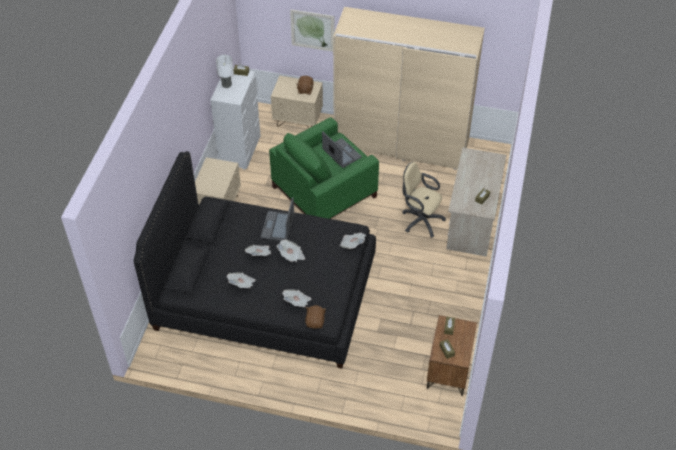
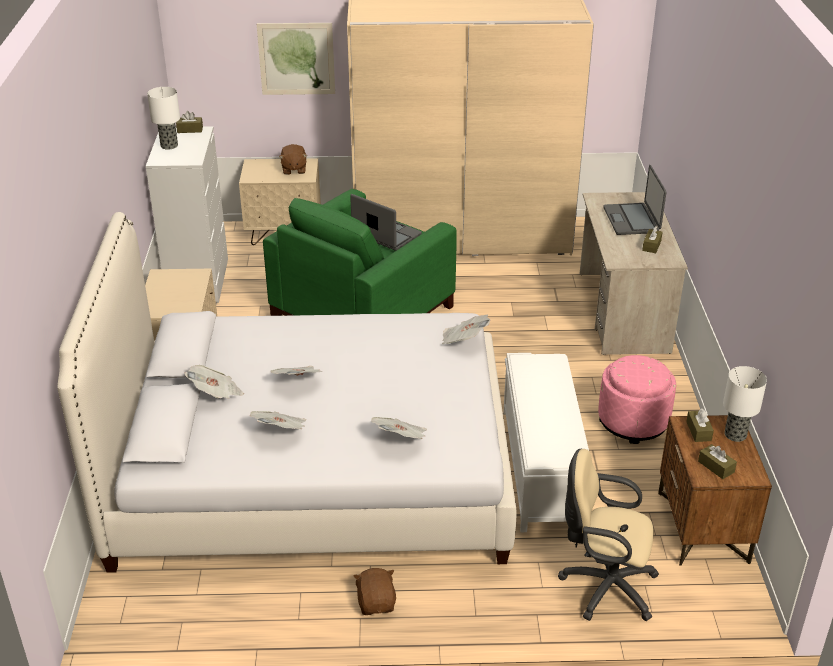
camera: 15 degrees left, 15 degrees down
black bed [134,151,376,369] -> white bed [58,212,517,573]
laptop [261,197,294,241] -> laptop moved to [603,165,666,235]
newspaper [277,240,305,262] -> newspaper moved to [184,365,244,399]
brown plush toy [305,305,326,329] -> brown plush toy moved to [353,568,396,615]
beige office chair [402,162,446,238] -> beige office chair moved to [558,449,659,621]
none -> white bench [503,353,589,532]
none -> pink ottoman [598,355,676,444]
none -> table lamp [723,366,767,442]

